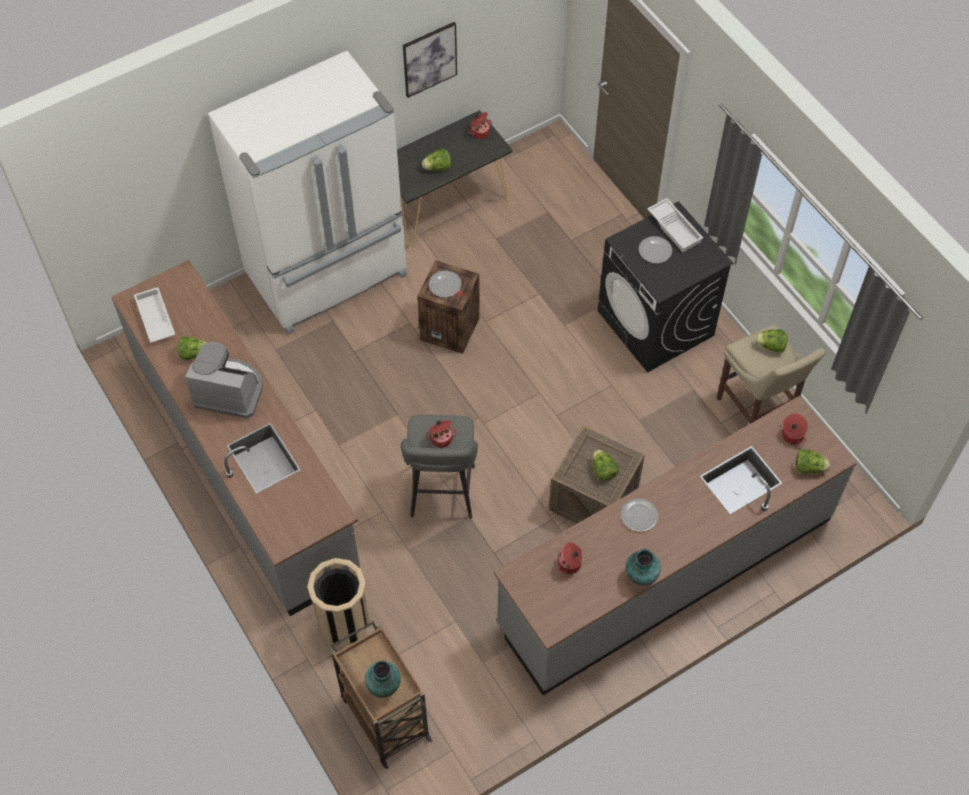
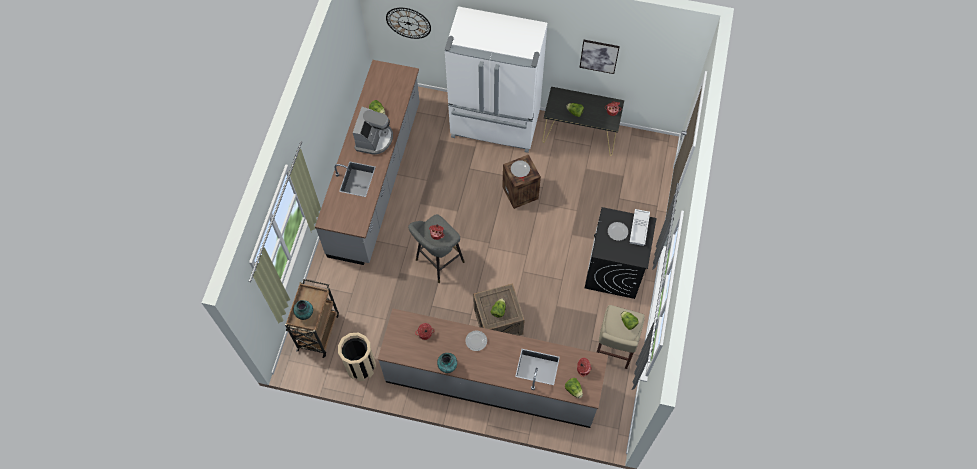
camera: 45 degrees right, 5 degrees up
white tray [134,287,175,343] -> none
coffee machine [185,342,263,418] -> coffee machine turned 45 degrees clockwise [353,107,393,155]
beige trash can [307,558,370,649] -> beige trash can moved to [338,333,376,381]
none -> wall clock [386,8,431,39]

